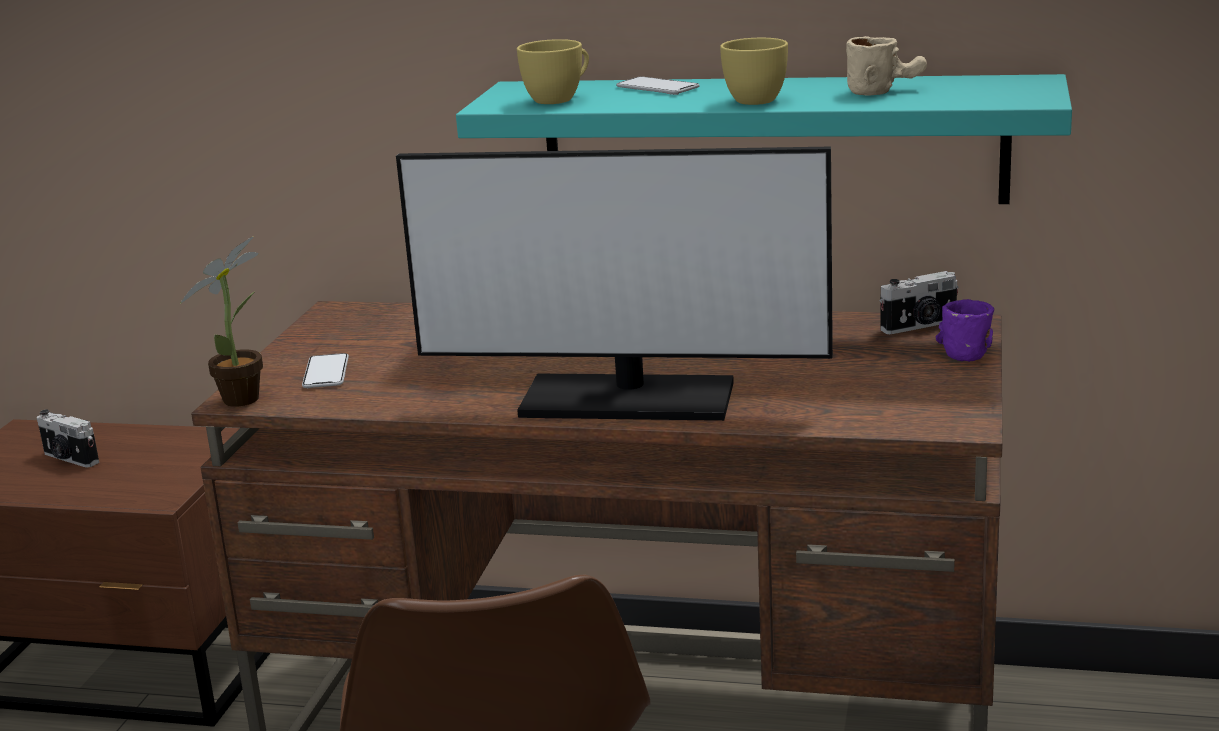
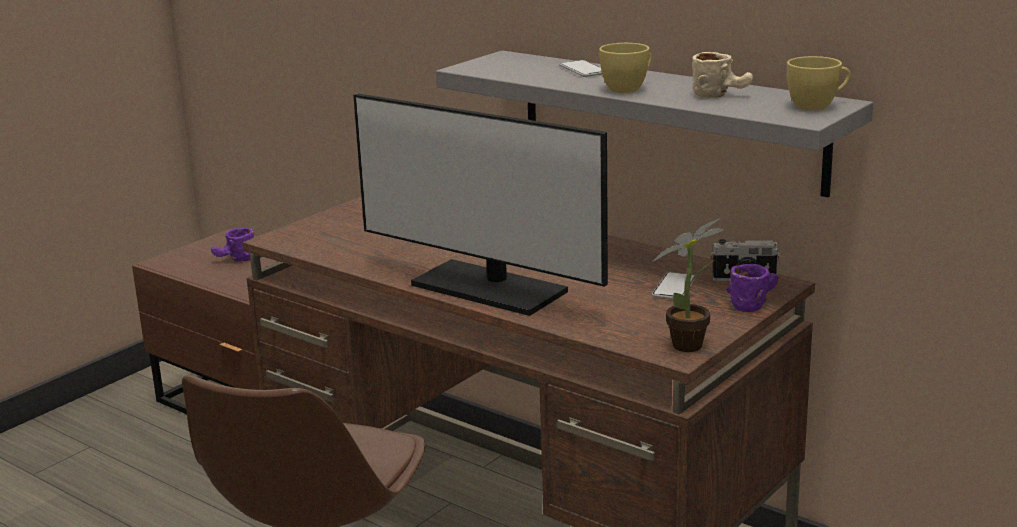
camera: 25 degrees right, 0 degrees up
camera [37,409,99,468] -> purple mug [211,228,254,262]
potted plant [180,237,263,407] -> potted plant moved to [652,218,724,352]
phone [302,353,349,388] -> phone moved to [652,272,696,299]
turquoise shelf [456,74,1072,204] -> grey shelf [436,51,873,197]
yellow cup [517,39,589,104] -> yellow cup moved to [787,56,850,110]

